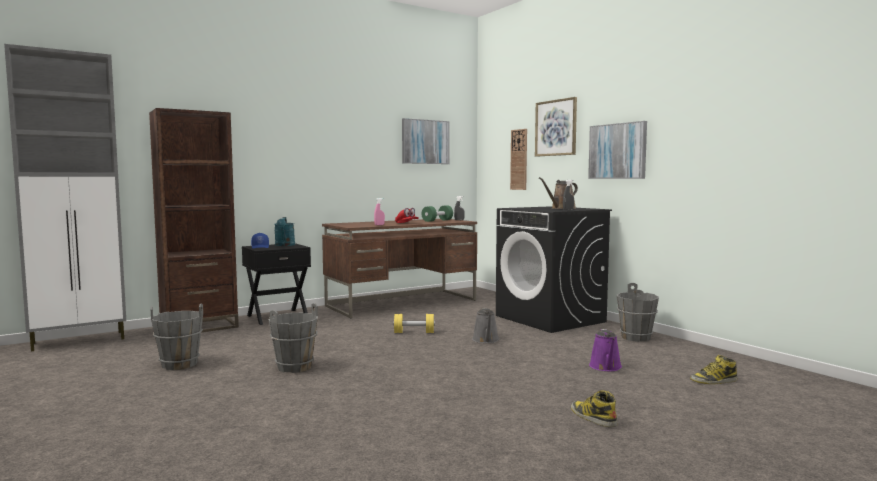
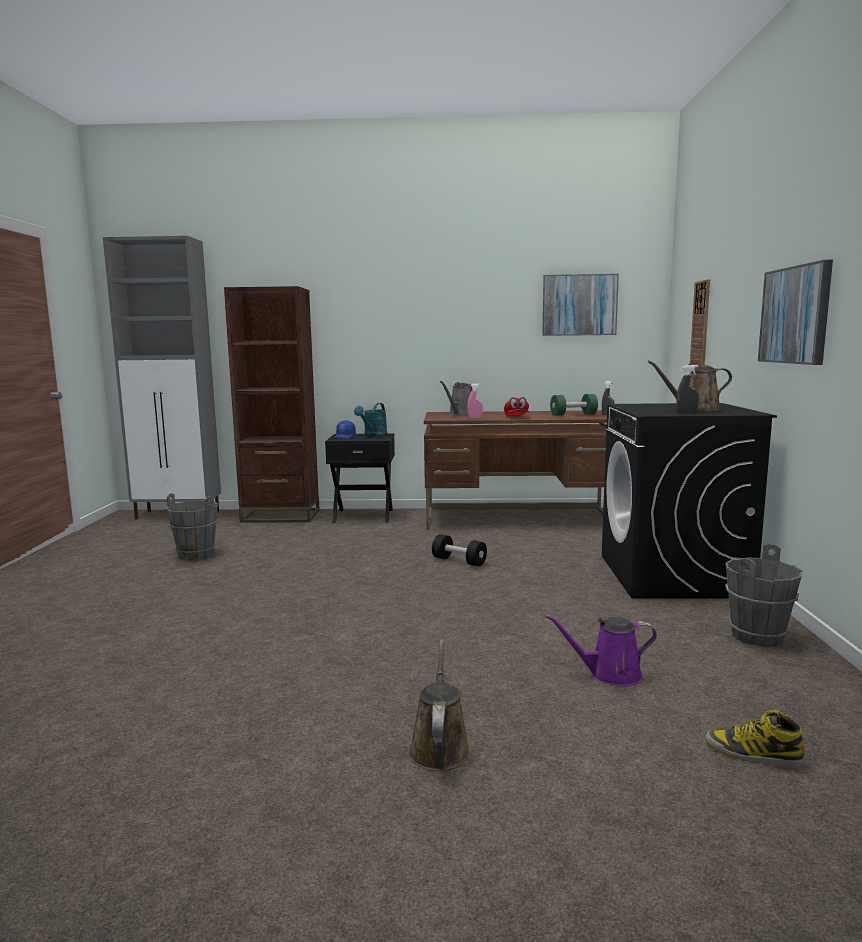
camera: 35 degrees right, 5 degrees up
grey bucket [268,303,318,373] -> none
yellow dumbbell [394,314,435,333] -> black dumbbell [432,534,487,566]
grey watering can [472,308,499,343] -> grey watering can moved to [440,381,472,416]
picture [535,97,577,156] -> none
boot [571,390,618,427] -> brown watering can [408,639,470,771]
purple watering can [589,329,622,371] -> purple watering can turned 45 degrees clockwise [545,614,657,686]

